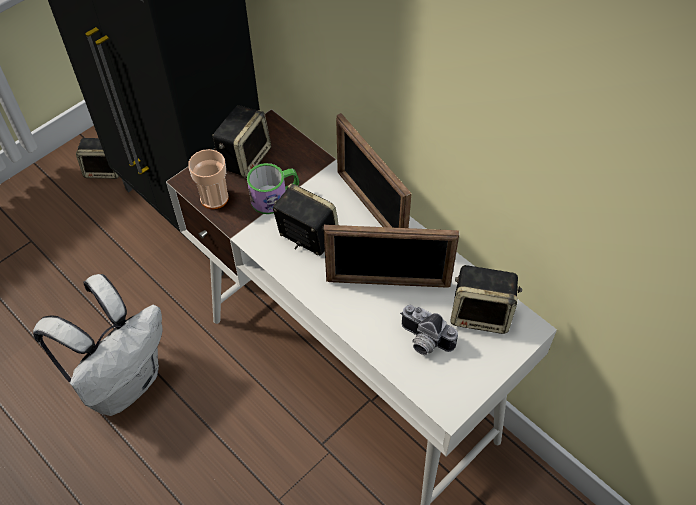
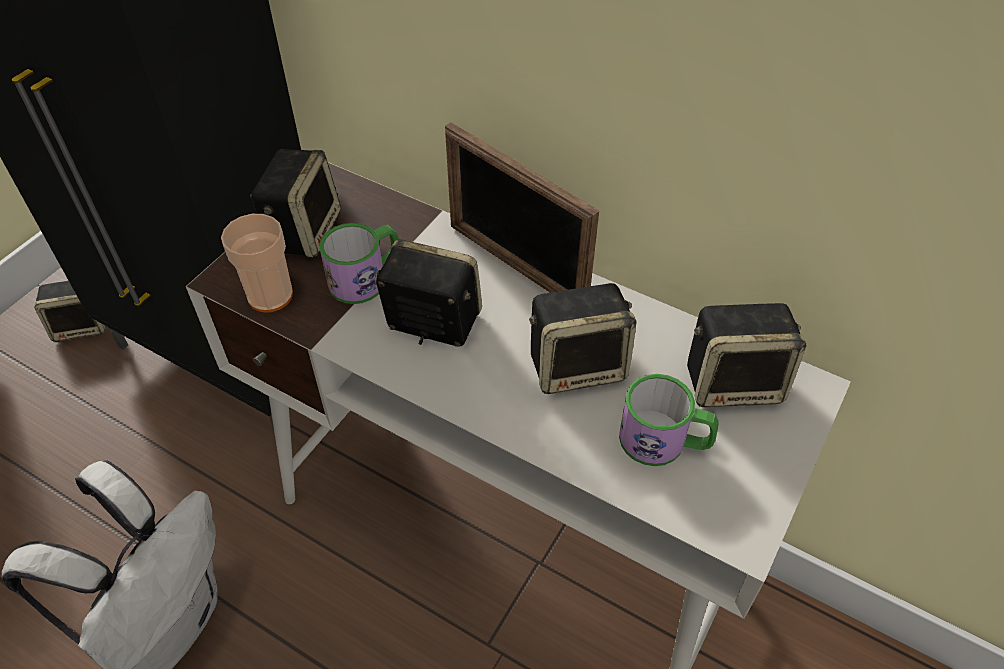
camera: 15 degrees left, 5 degrees down
picture frame [324,225,459,288] -> speaker [529,283,637,394]
camera [400,305,458,355] -> mug [619,374,719,466]

